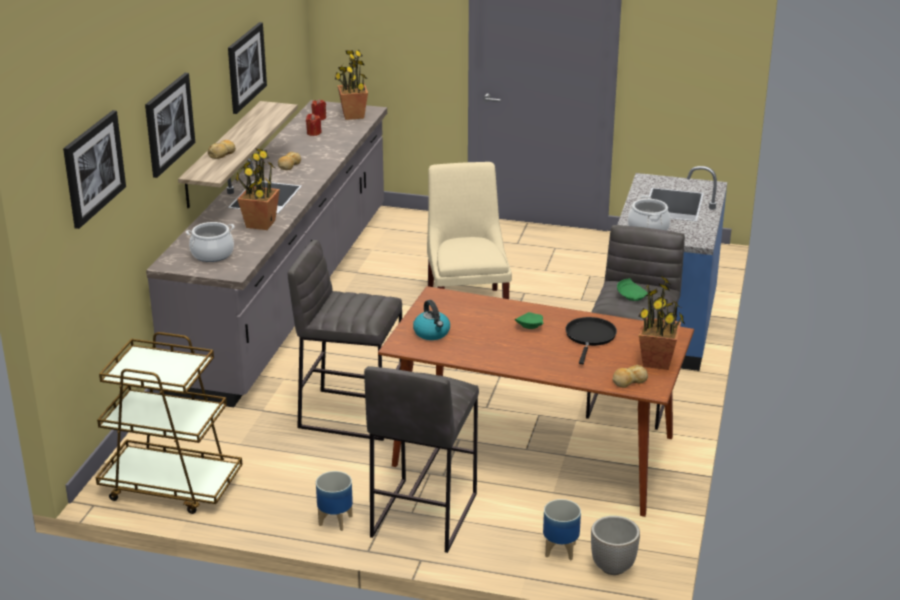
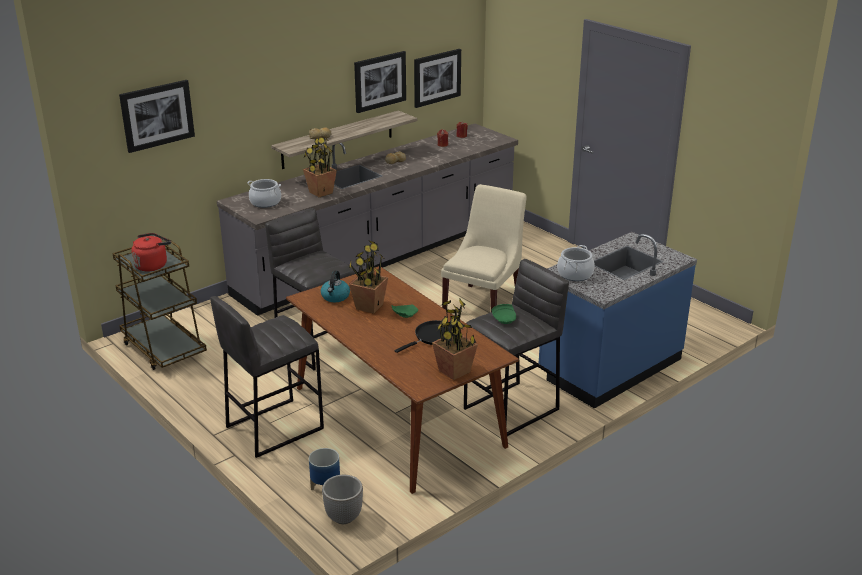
camera: 35 degrees right, 0 degrees up
picture [145,73,195,178] -> picture moved to [414,49,461,108]
planter [316,471,353,531] -> none
potted plant [335,50,368,120] -> potted plant moved to [349,240,388,314]
bread [612,365,648,388] -> none
none -> red kettle [131,233,171,271]

